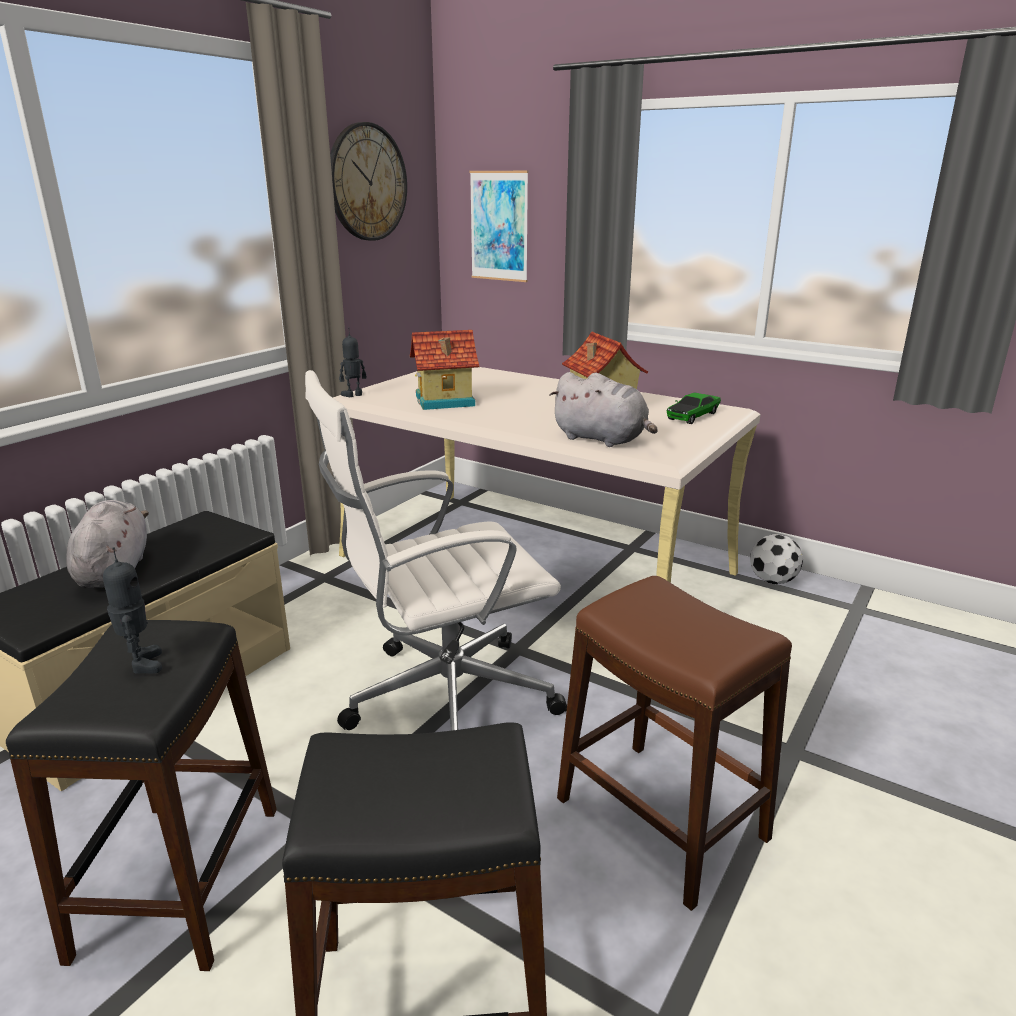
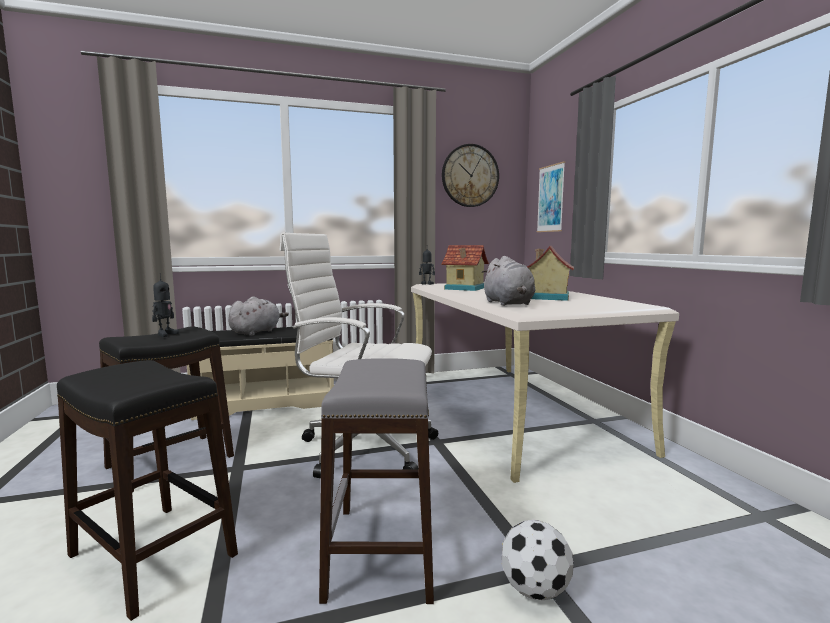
camera: 40 degrees right, 15 degrees down
brown stool [557,576,792,911] -> grey stool [319,358,434,604]
toy car [667,393,721,424] -> none
football [750,534,803,584] -> football moved to [502,520,573,600]

